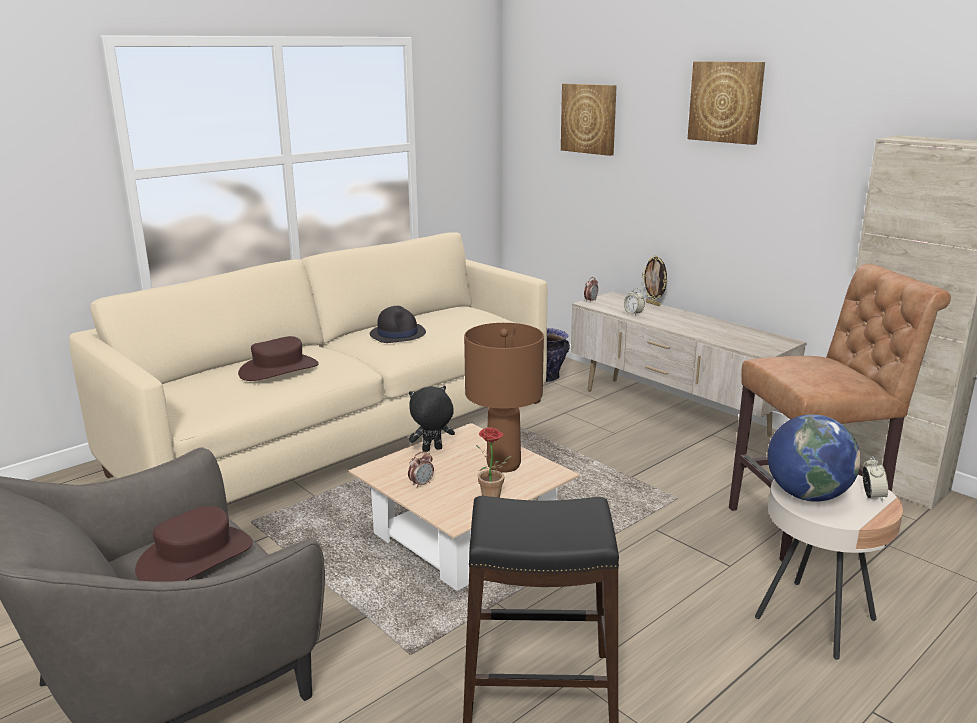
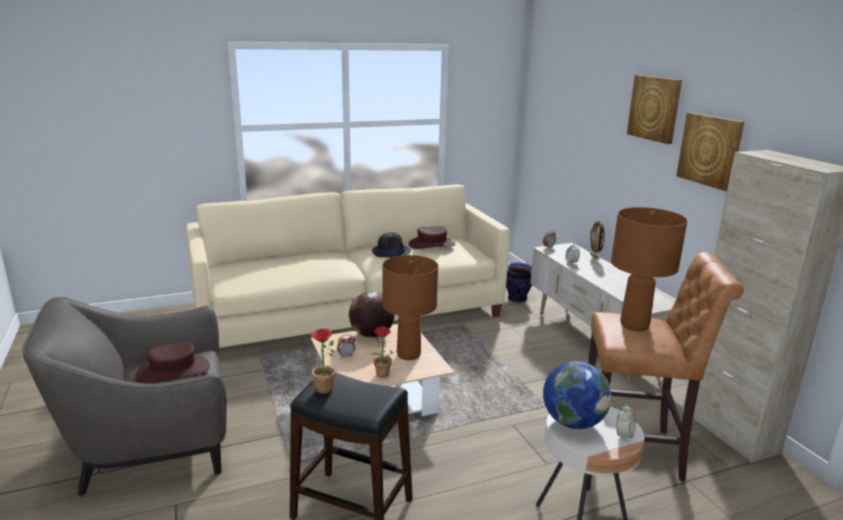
camera: 20 degrees right, 0 degrees up
brown hat [238,336,319,381] -> brown hat moved to [408,226,455,249]
black plush toy [409,386,455,452] -> globe [349,291,395,338]
picture [561,84,617,156] -> picture moved to [676,113,744,191]
none -> potted plant [296,328,338,394]
none -> brown table lamp [611,207,687,331]

